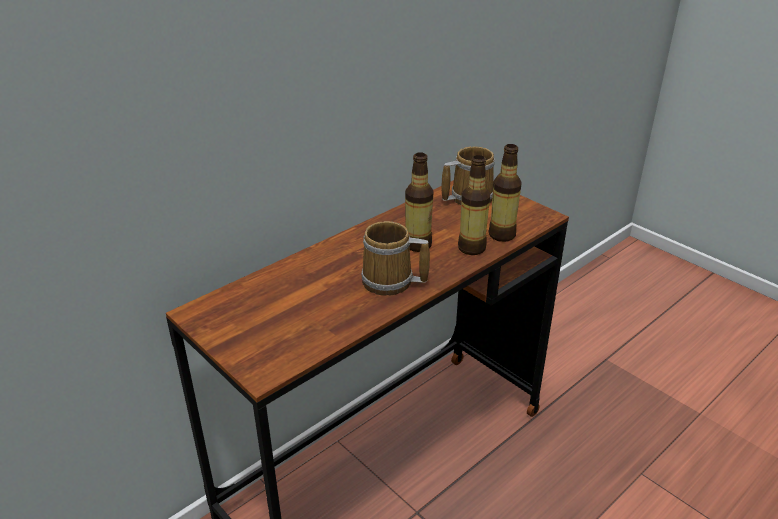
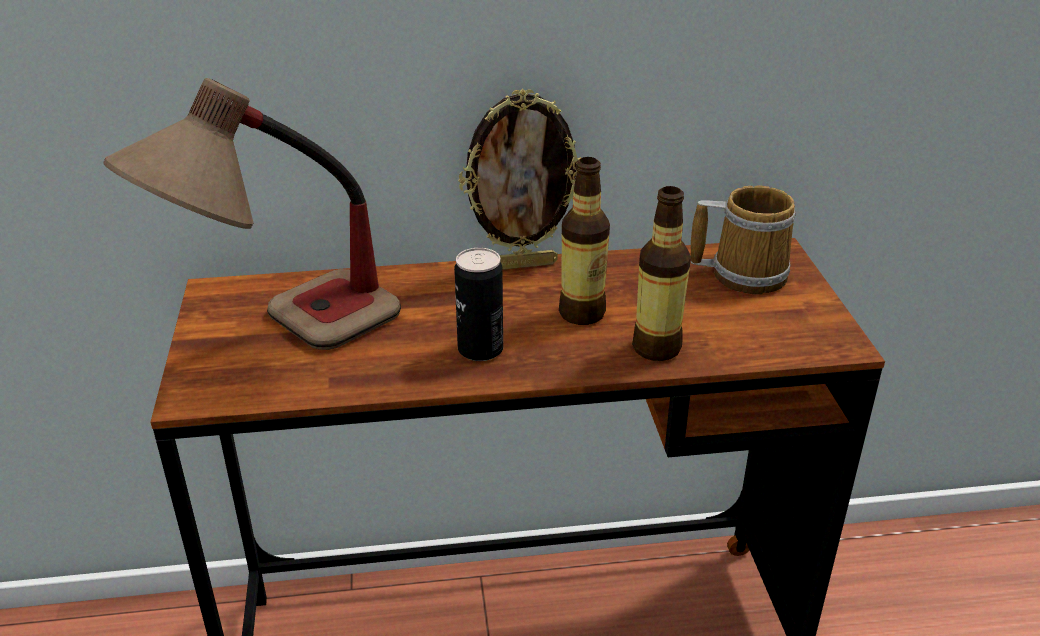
camera: 35 degrees right, 0 degrees up
mug [361,221,430,296] -> can [454,248,503,361]
bottle [489,144,521,242] -> none
none -> table lamp [103,78,401,350]
none -> picture frame [458,88,581,270]

